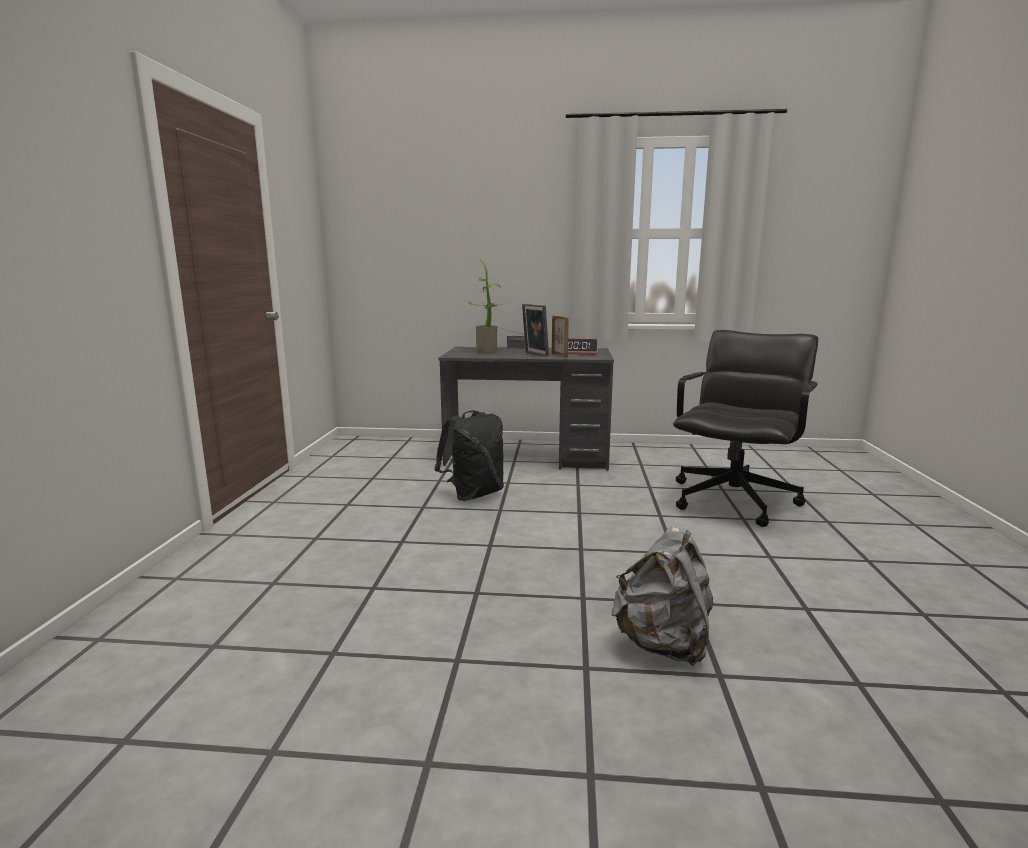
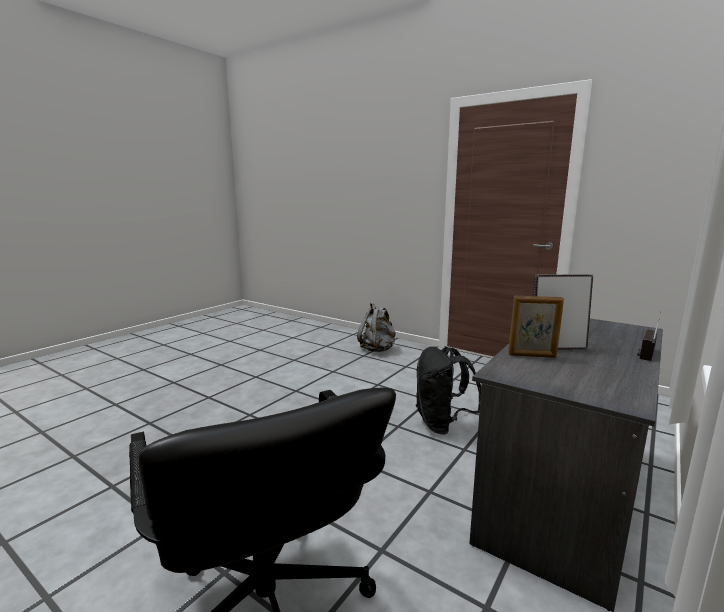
camera: 120 degrees right, 0 degrees up
potted plant [468,260,513,353] -> none
alarm clock [568,338,598,354] -> none
grey backpack [612,527,713,666] -> grey backpack moved to [357,302,396,352]

